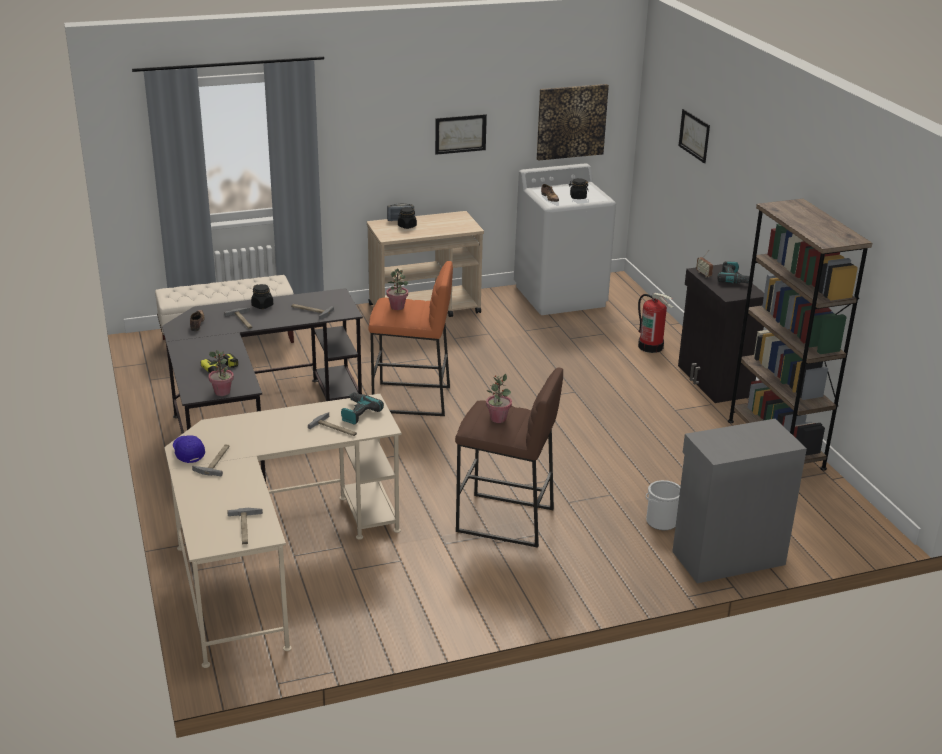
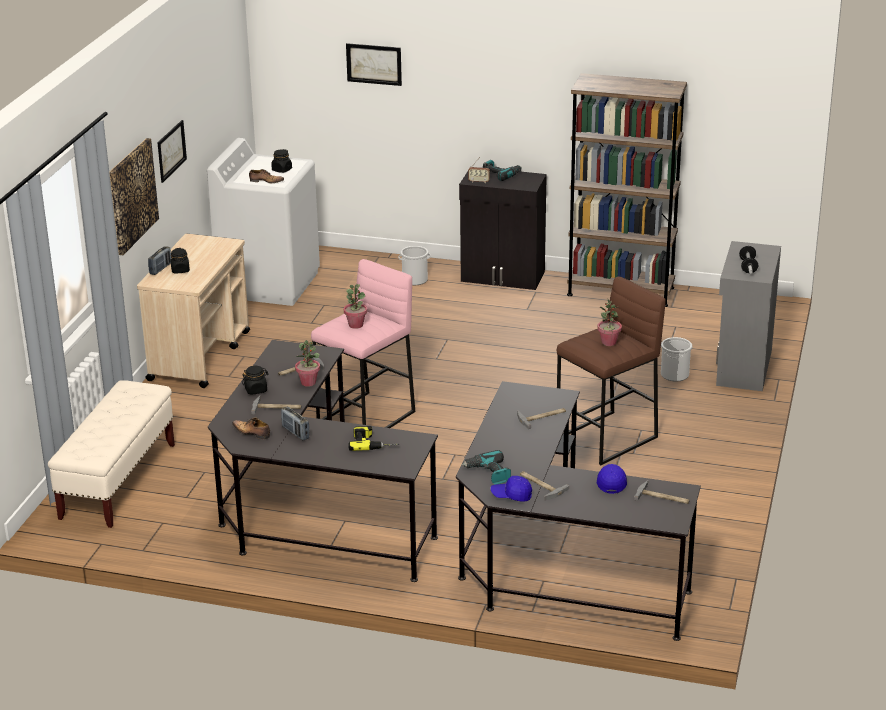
camera: 55 degrees left, 0 degrees up
beige desk [164,394,402,668] -> black desk [456,381,701,641]
potted plant [208,350,234,396] -> potted plant moved to [295,340,320,387]
power drill [341,392,384,425] -> power drill moved to [461,450,511,485]
orange stool [368,261,453,416] -> pink stool [311,259,415,428]
picture [537,84,609,161] -> picture moved to [109,138,159,255]
fire extinguisher [638,293,673,353] -> bucket [398,246,431,285]
none -> radio [281,407,310,440]
none -> blue cap [597,464,627,494]
none -> dumbbell [739,246,758,273]

